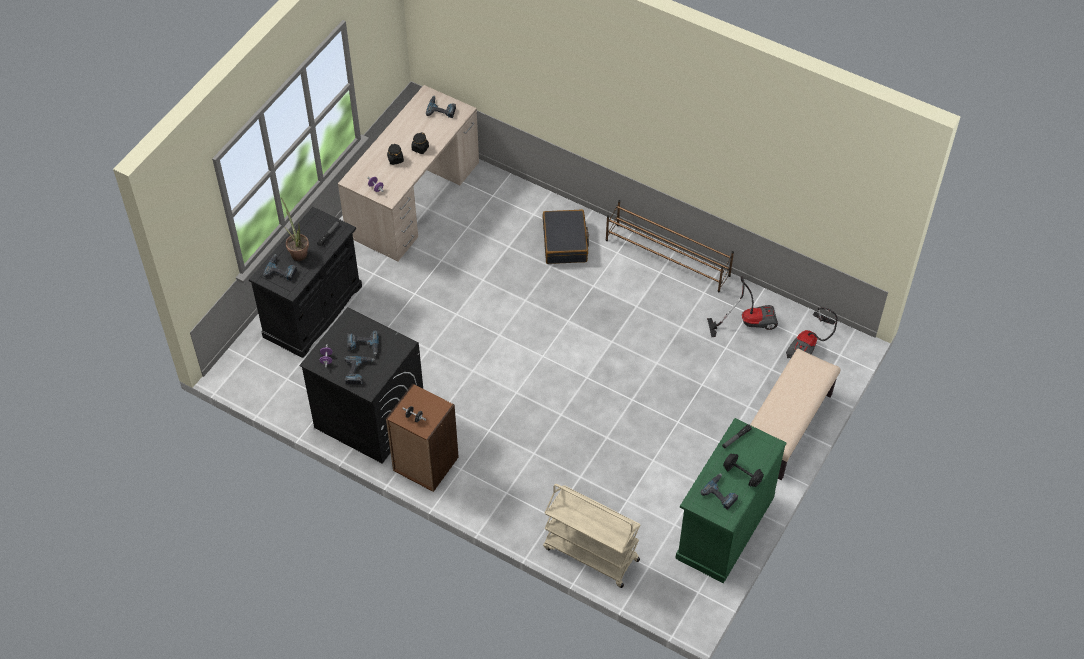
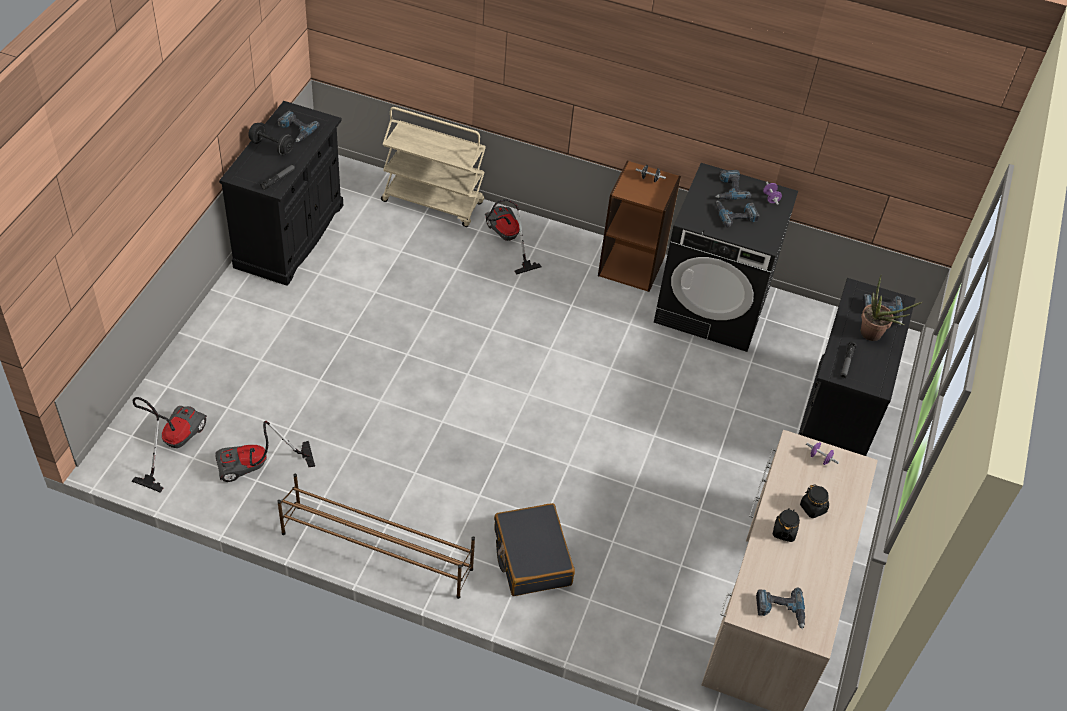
camera: 165 degrees right, 5 degrees down
green cabinet [675,418,786,583] -> black cabinet [219,101,343,286]
beige bench [750,349,840,480] -> none
none -> vacuum cleaner [484,199,542,275]

